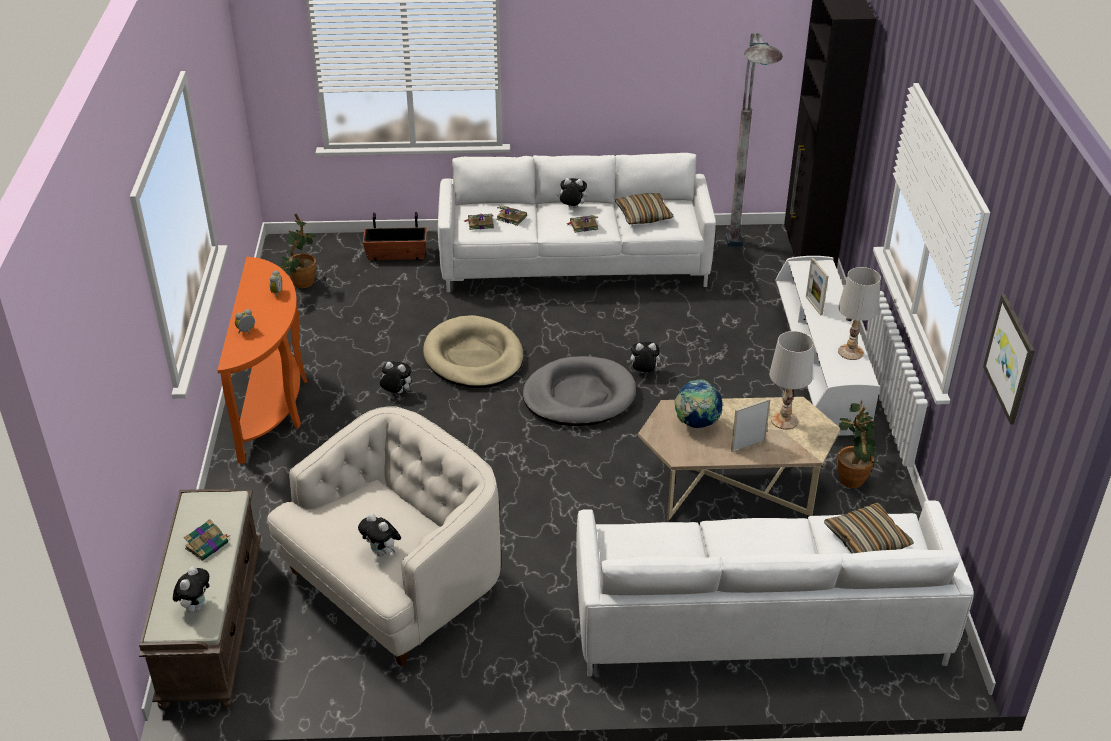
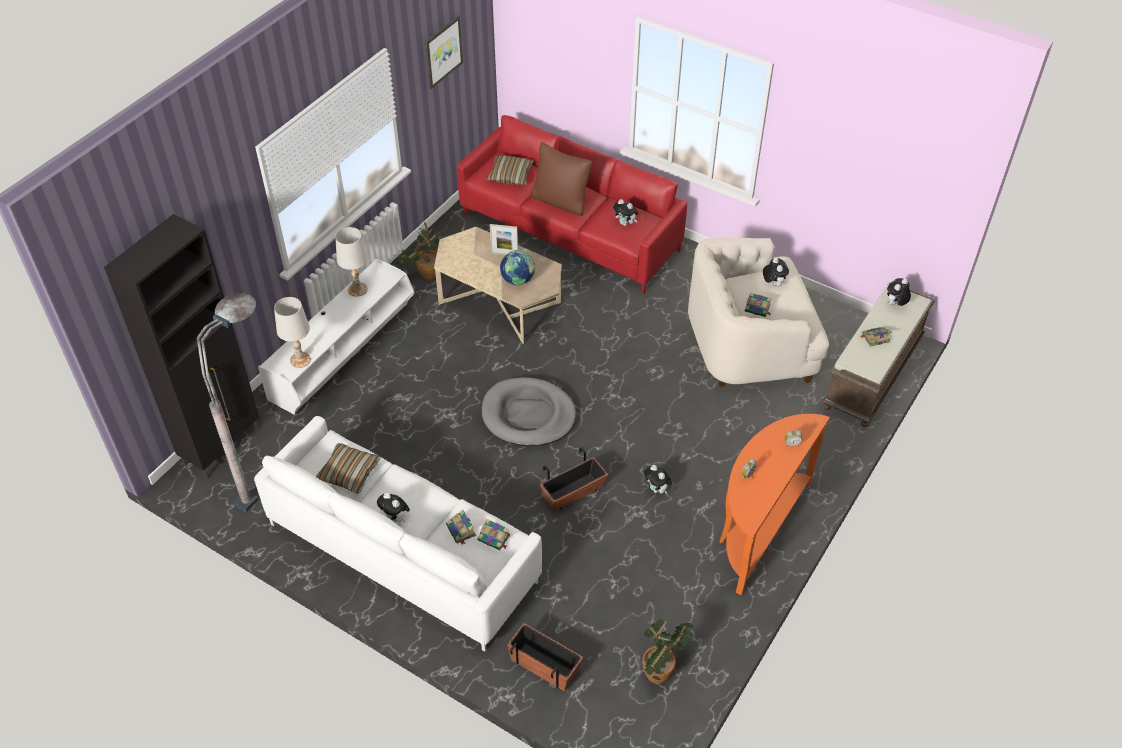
camera: 145 degrees left, 10 degrees up
beige dog bed [423,315,524,388] -> planter [540,447,608,512]
book [566,215,598,233] -> book moved to [745,292,772,317]
white sofa [576,500,974,676] -> red sofa [457,115,687,294]
plush toy [627,342,660,373] -> plush toy moved to [613,199,638,226]
white table lamp [769,331,814,430] -> white table lamp moved to [274,297,311,368]
picture frame [806,258,829,315] -> none
none -> brown pillow [531,142,592,216]

